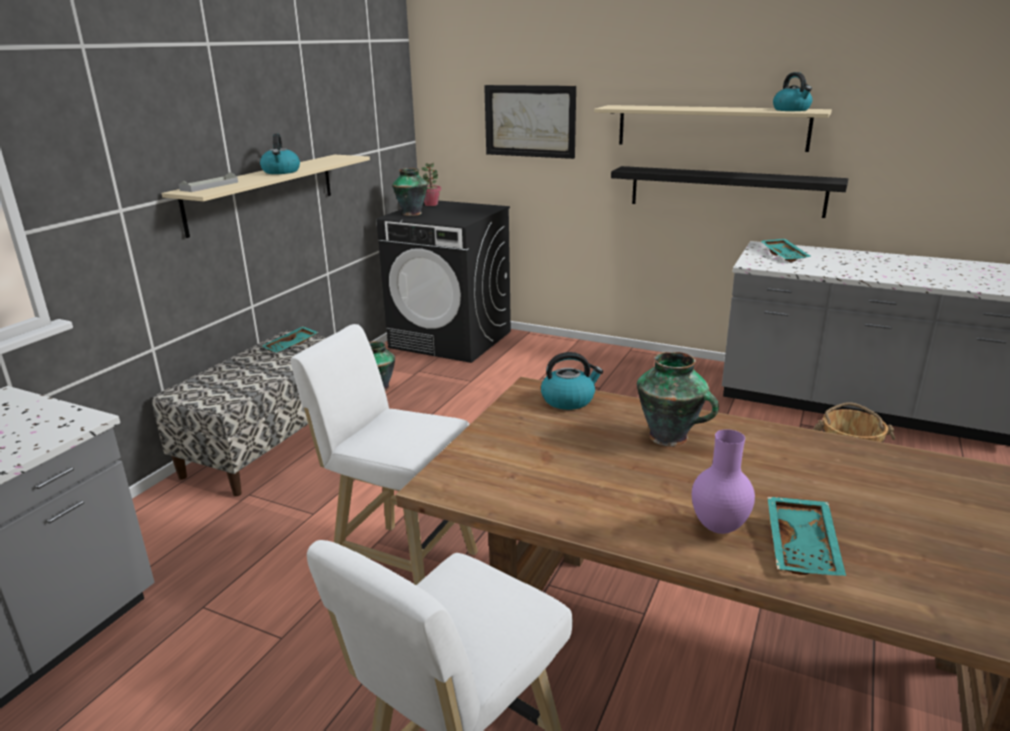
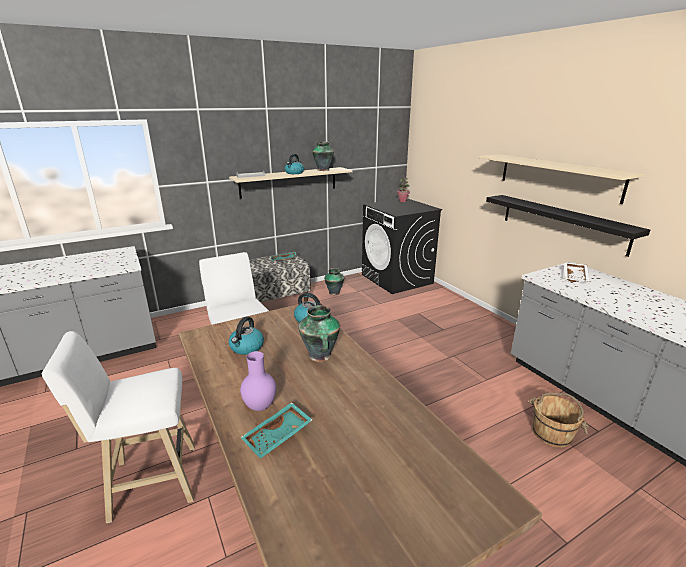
camera: 35 degrees right, 0 degrees up
vase [392,168,428,216] -> vase moved to [312,142,334,171]
picture [484,85,576,159] -> none
turquoise tray [761,239,811,262] -> white tray [564,262,590,282]
kettle [773,72,812,111] -> kettle moved to [229,317,264,355]

